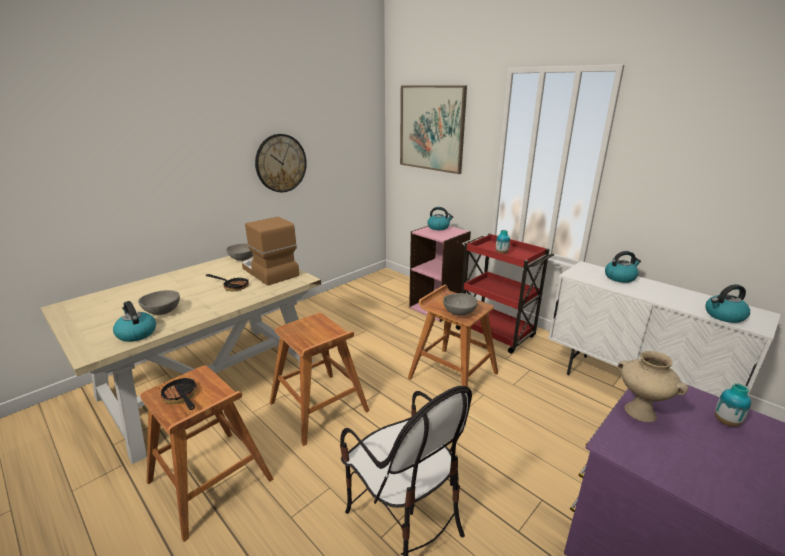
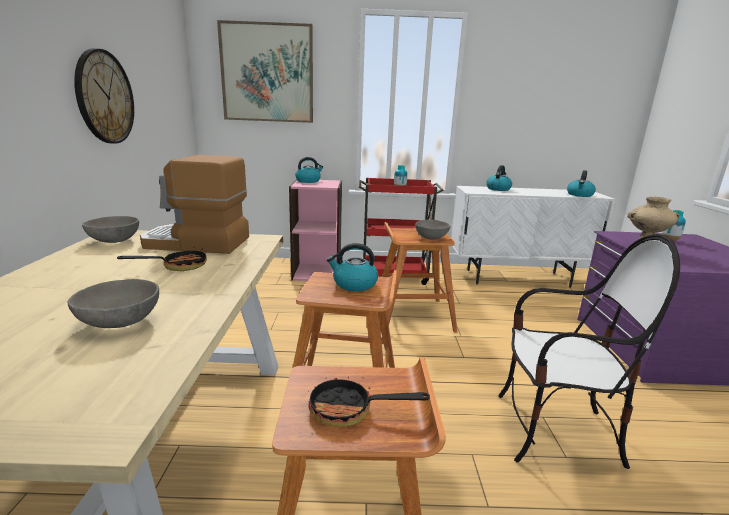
camera: 45 degrees left, 5 degrees down
kettle [113,301,156,342] -> kettle moved to [327,243,378,291]

